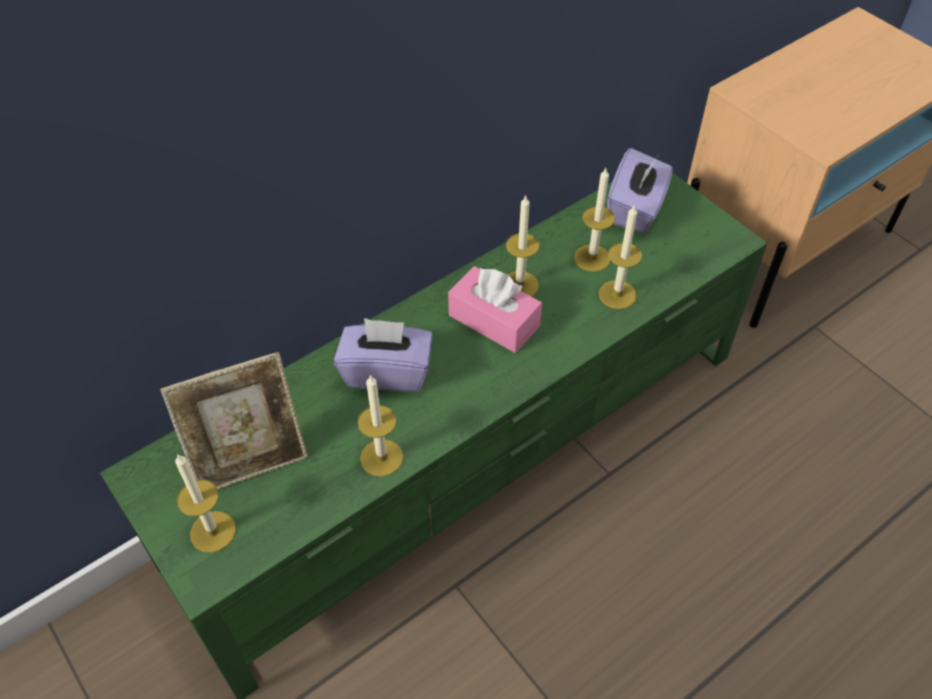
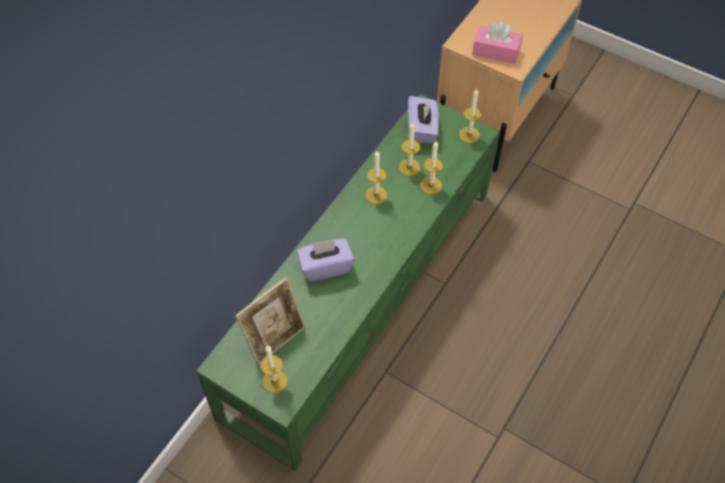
camera: 20 degrees left, 5 degrees up
candle [357,374,403,477] -> candle moved to [459,89,482,143]
pink tissue box [448,266,542,353] -> pink tissue box moved to [472,22,523,64]

